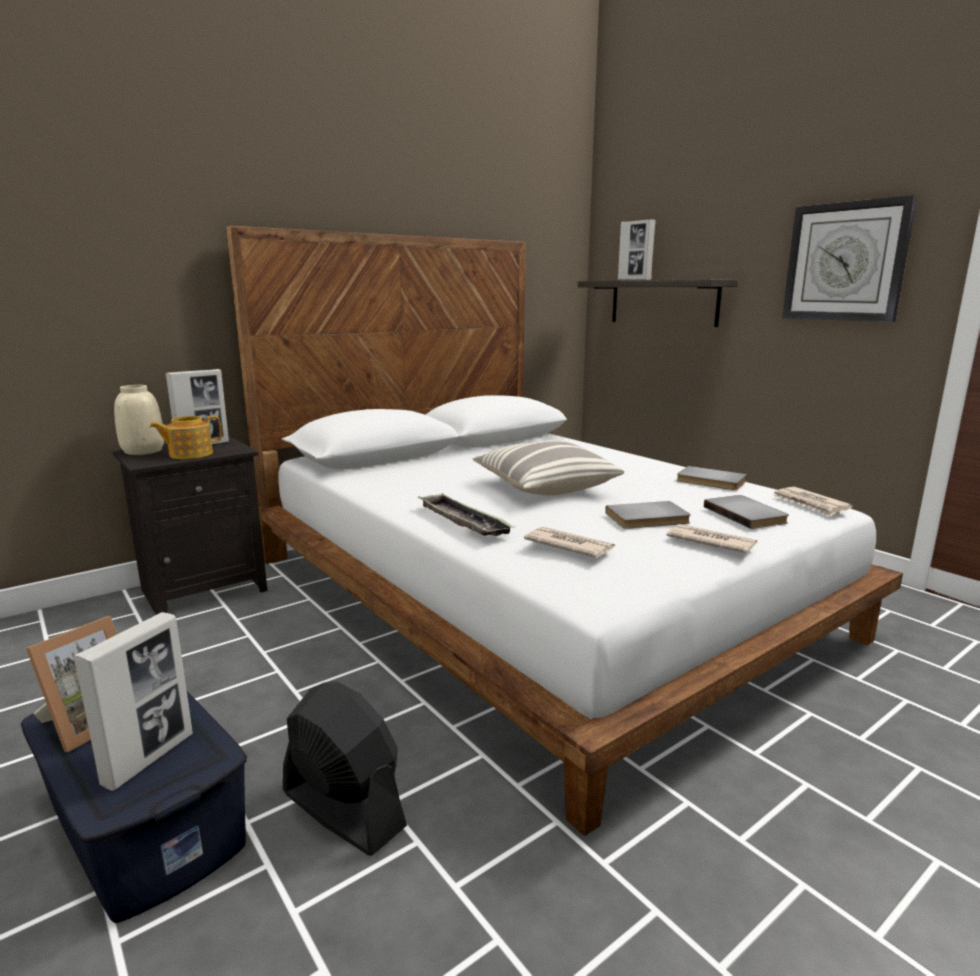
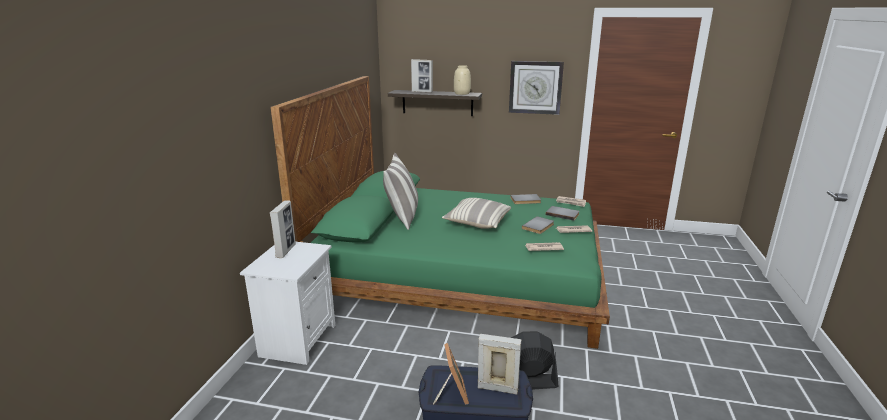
camera: 40 degrees left, 5 degrees up
picture frame [73,612,193,791] -> picture frame turned 60 degrees counterclockwise [478,334,521,395]
black nightstand [113,436,267,615] -> white nightstand [240,242,335,365]
beige vase [114,385,164,455] -> beige vase moved to [454,65,471,95]
teapot [150,415,222,459] -> none
white bed [226,226,903,836] -> green bed [270,76,610,349]
tray [418,493,514,536] -> none
none -> pillow [383,153,418,230]

